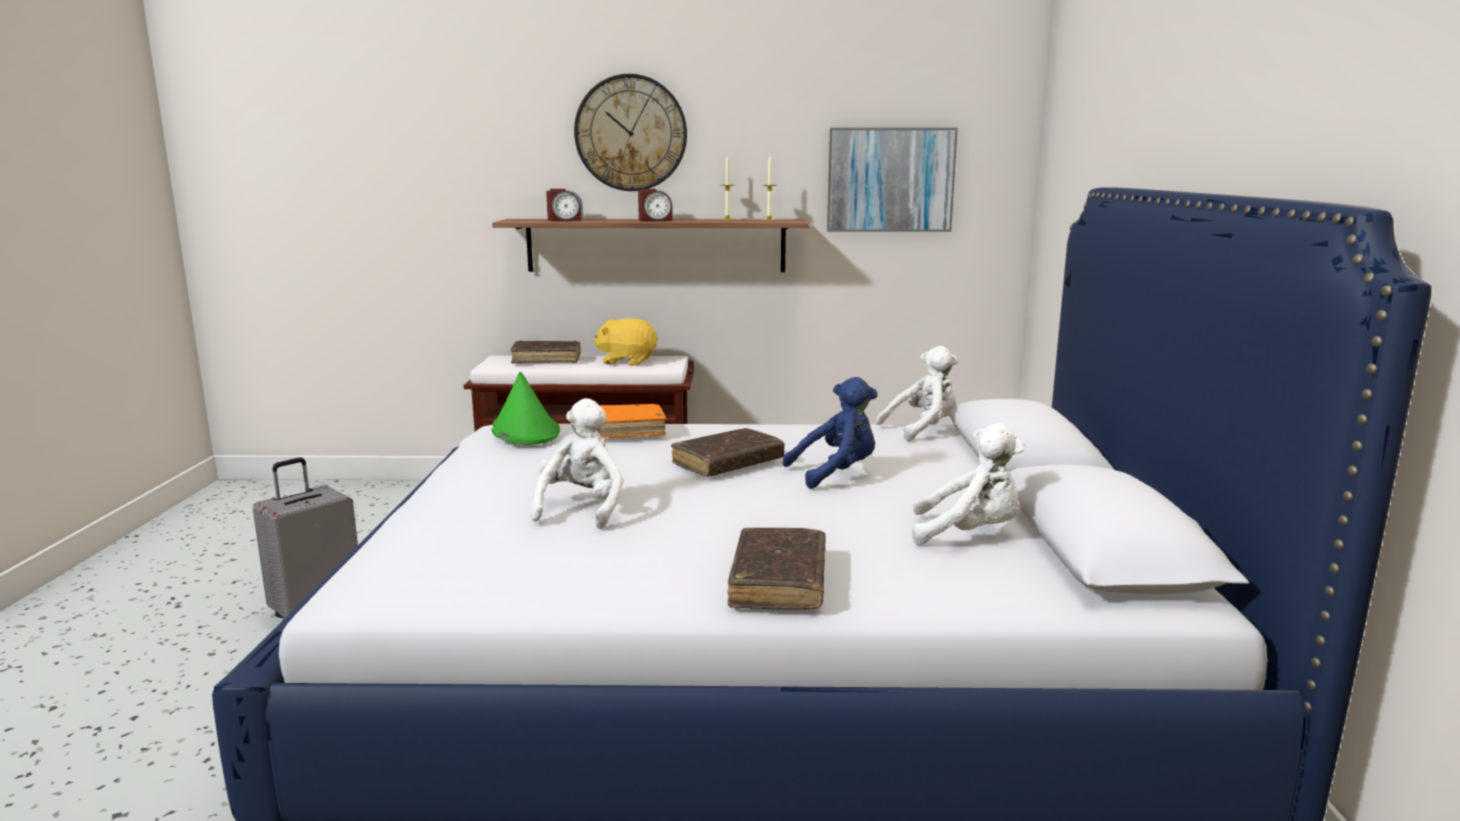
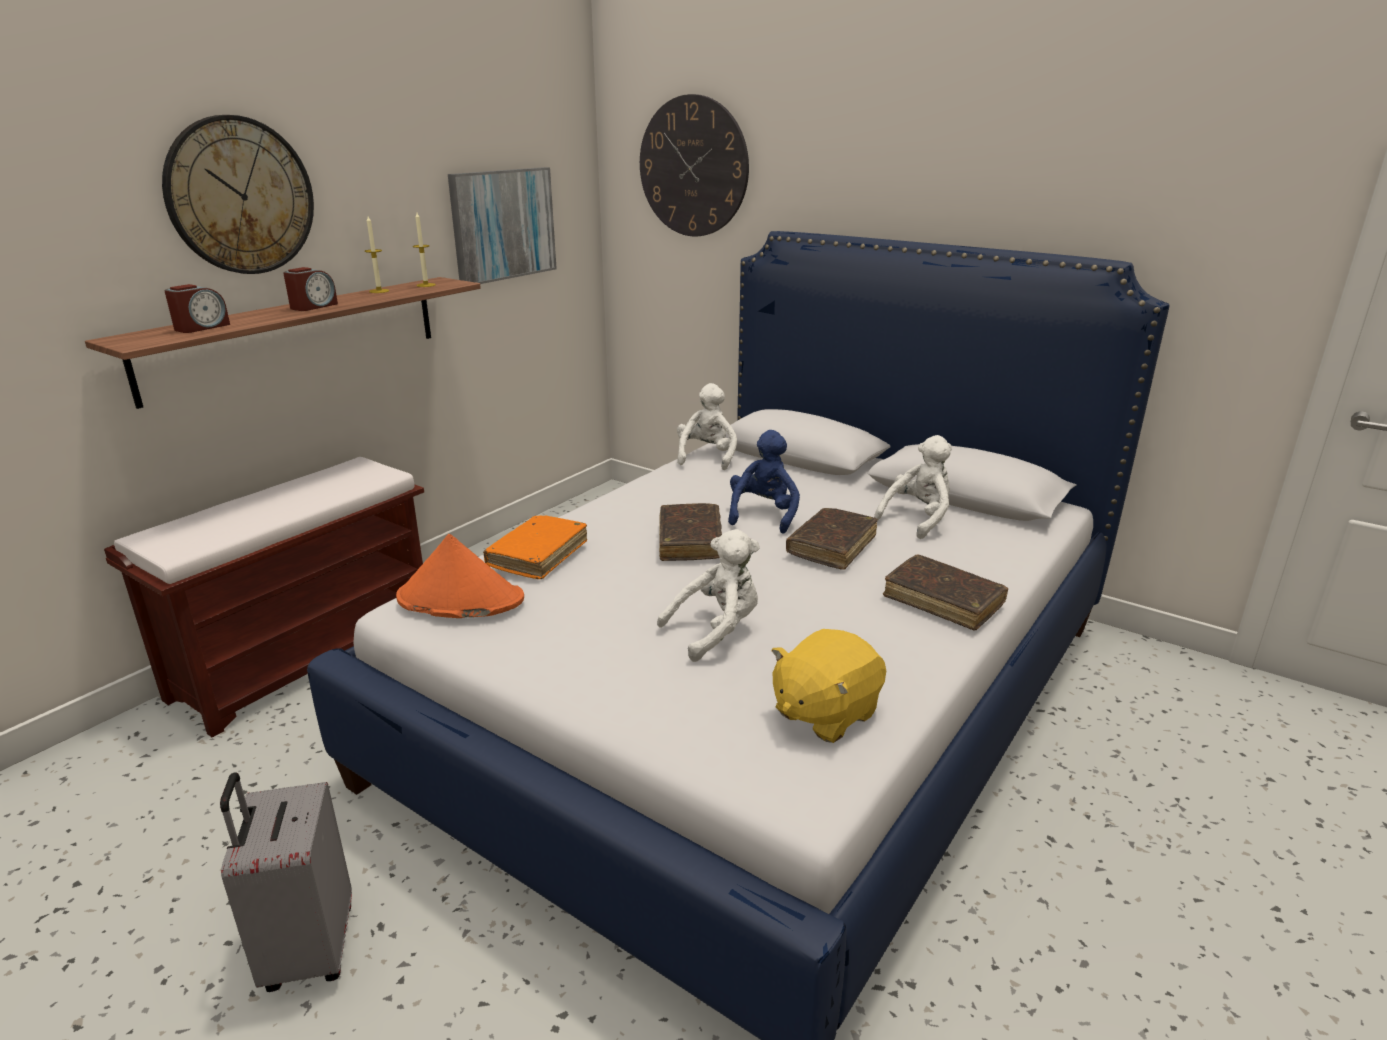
camera: 55 degrees left, 10 degrees up
green hat [491,372,560,445] -> orange hat [396,534,524,618]
brown book [510,340,581,363] -> brown book moved to [786,508,878,570]
white plush toy [531,398,623,529] -> white plush toy turned 105 degrees clockwise [657,529,760,662]
yellow plush toy [594,318,657,366] -> yellow plush toy moved to [771,629,886,743]
none -> wall clock [640,94,749,237]

